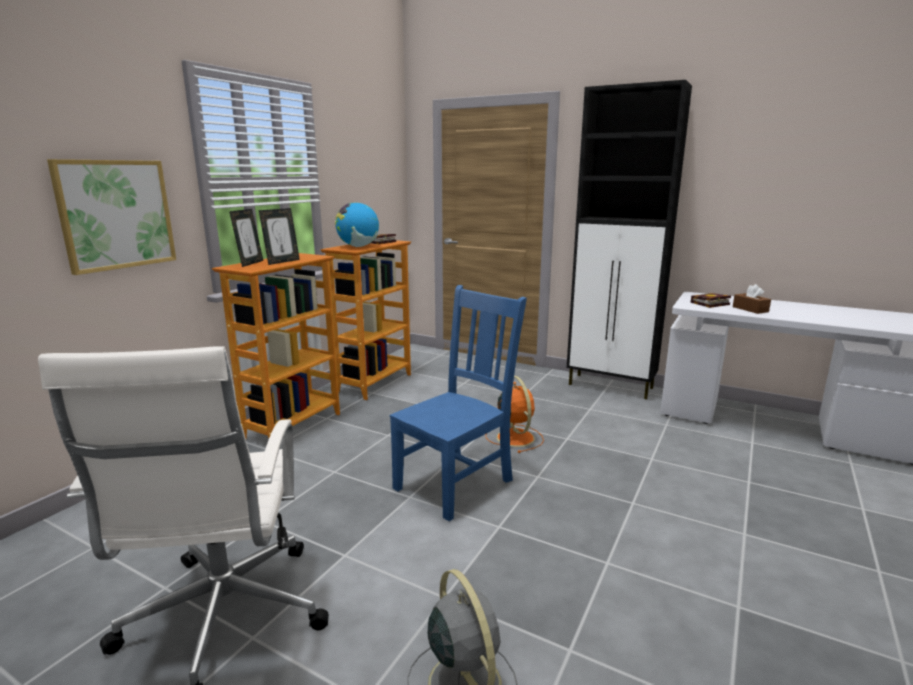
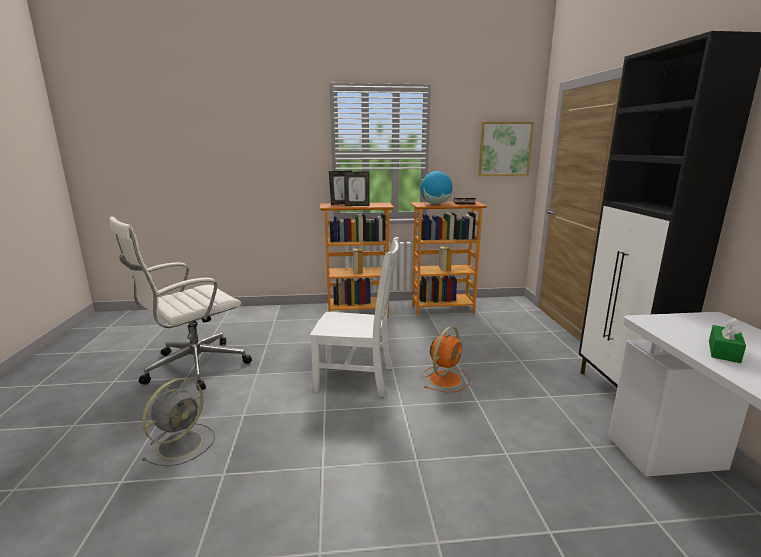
camera: 55 degrees right, 0 degrees up
picture [47,159,176,275] -> picture moved to [478,122,534,176]
blue chair [390,285,527,521] -> white chair [310,237,399,397]
book [691,293,731,308] -> none
brown tissue box [733,284,771,314] -> green tissue box [709,318,746,363]

